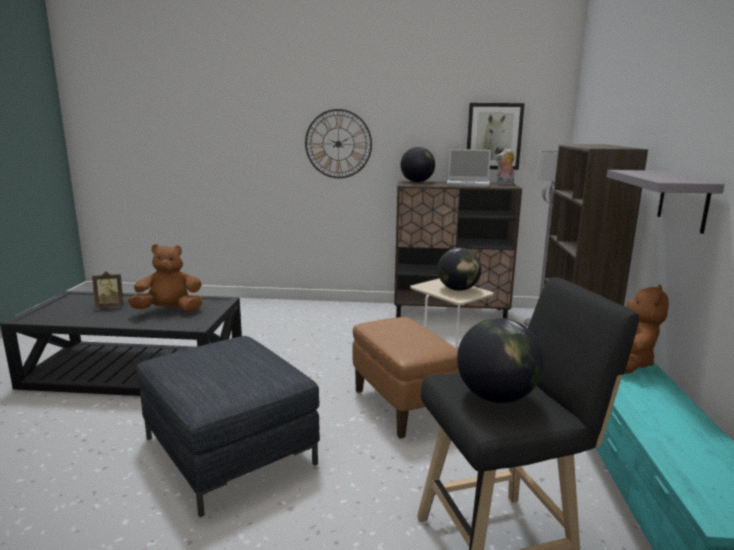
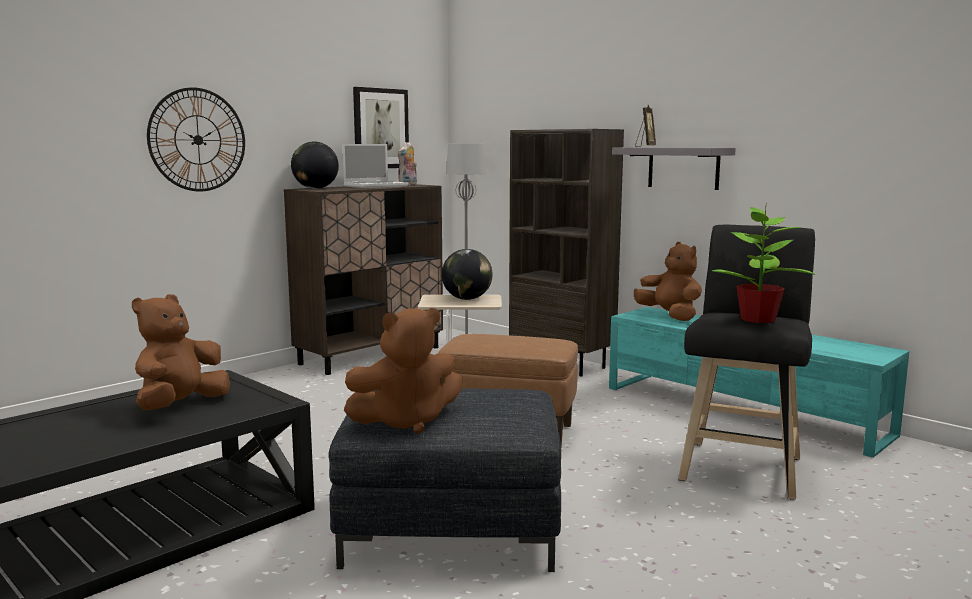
camera: 50 degrees left, 5 degrees down
picture frame [92,271,123,308] -> picture frame moved to [635,105,656,147]
globe [457,318,544,403] -> potted plant [712,207,816,323]
none -> brown plush toy [344,308,463,434]

